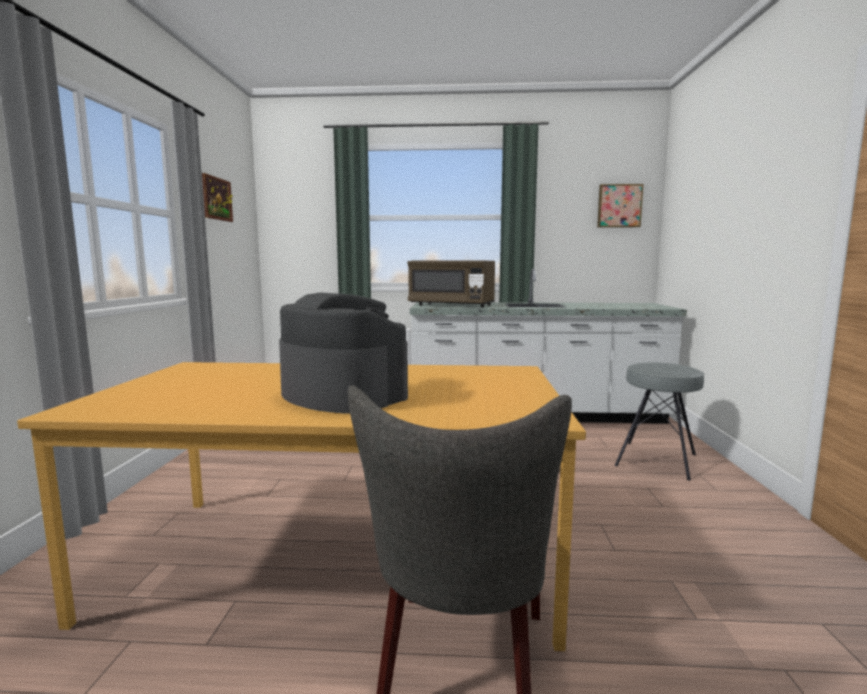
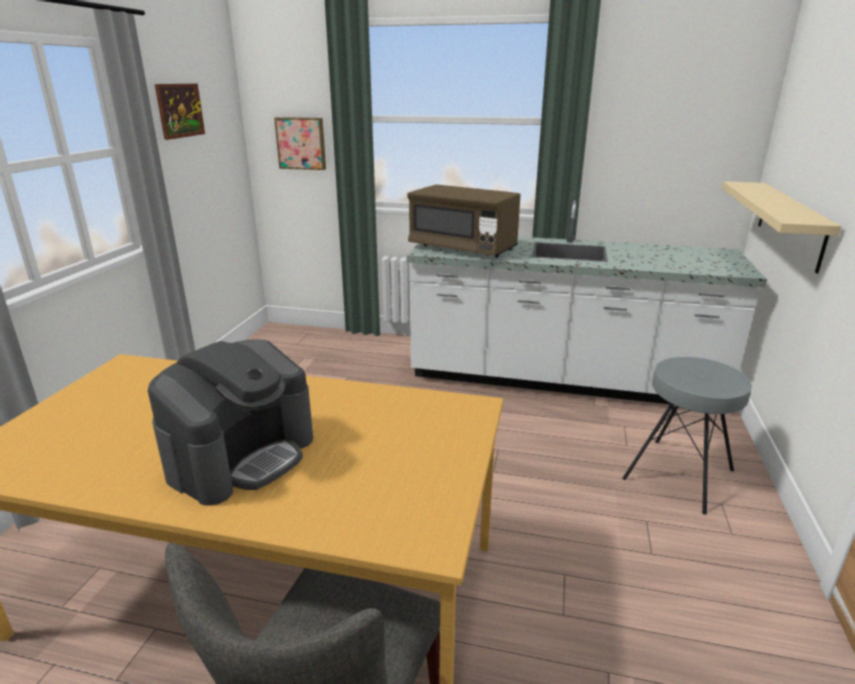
camera: 10 degrees right, 15 degrees up
coffee machine [279,292,408,414] -> coffee machine turned 75 degrees clockwise [148,339,313,506]
picture [597,184,644,228] -> picture moved to [274,117,326,170]
none -> beige shelf [722,181,841,273]

